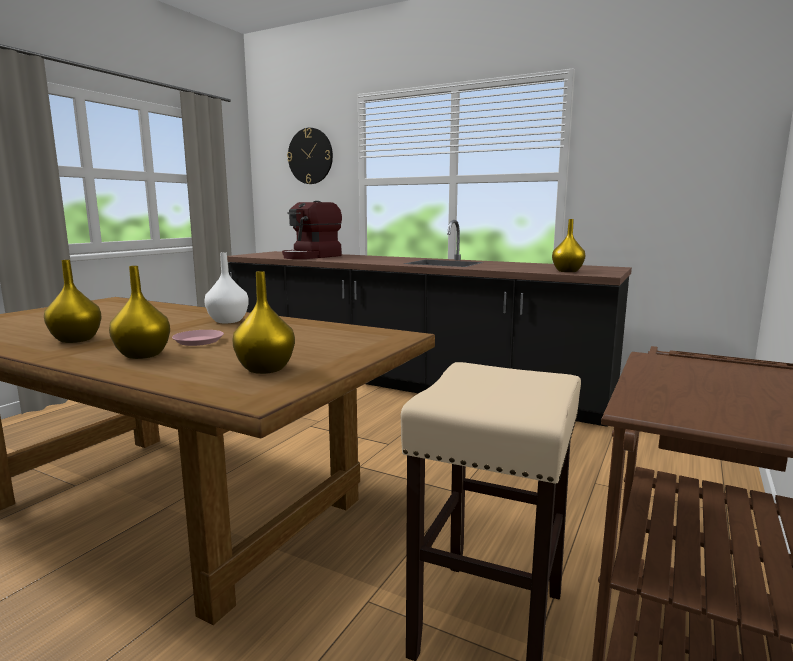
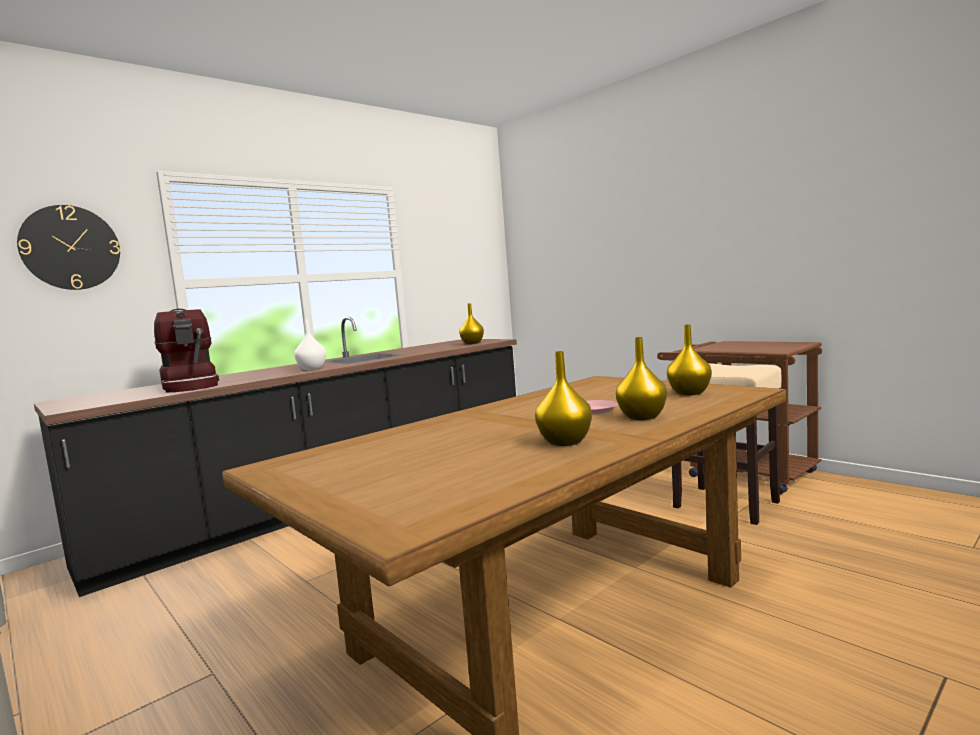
camera: 70 degrees left, 5 degrees down
white vase [204,252,249,323] -> white vase moved to [294,319,326,370]

